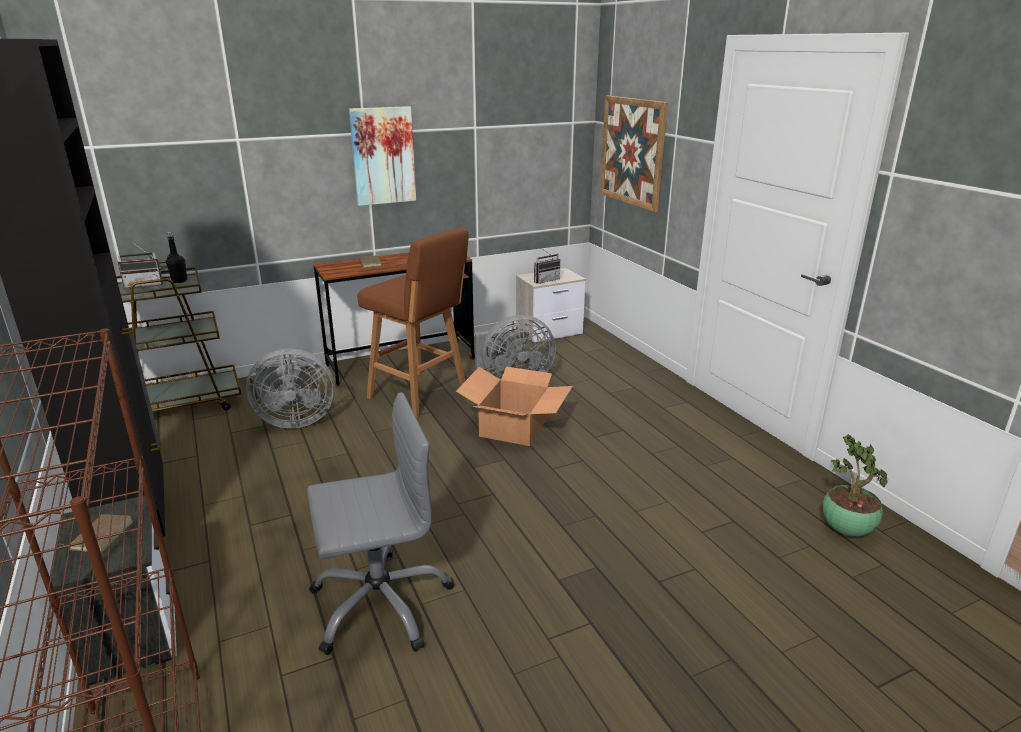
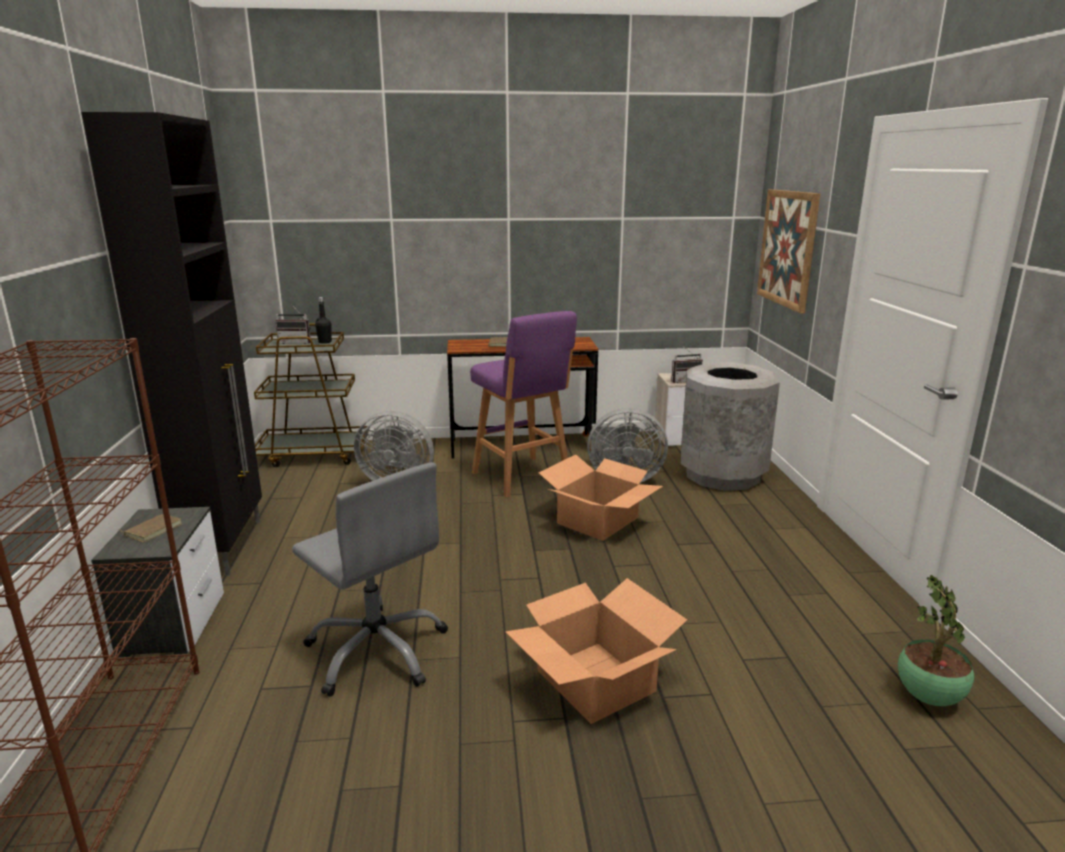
camera: 20 degrees right, 5 degrees down
grey office chair [307,392,454,655] -> grey office chair turned 45 degrees clockwise [292,462,448,696]
picture [349,106,416,206] -> none
brown stool [357,228,469,418] -> purple stool [470,311,577,498]
none -> cardboard box [506,578,687,724]
none -> grey trash can [681,362,780,491]

